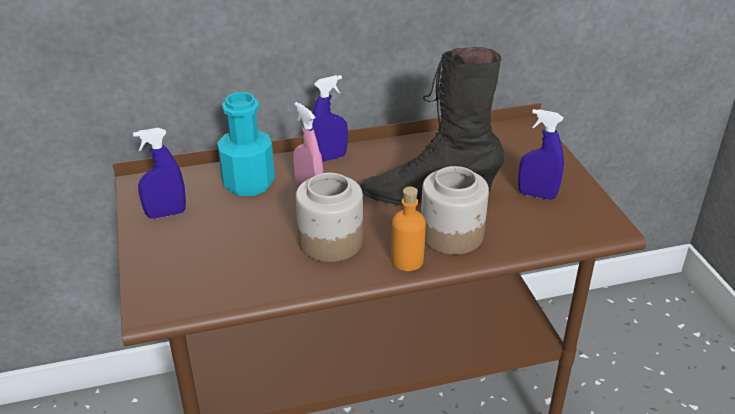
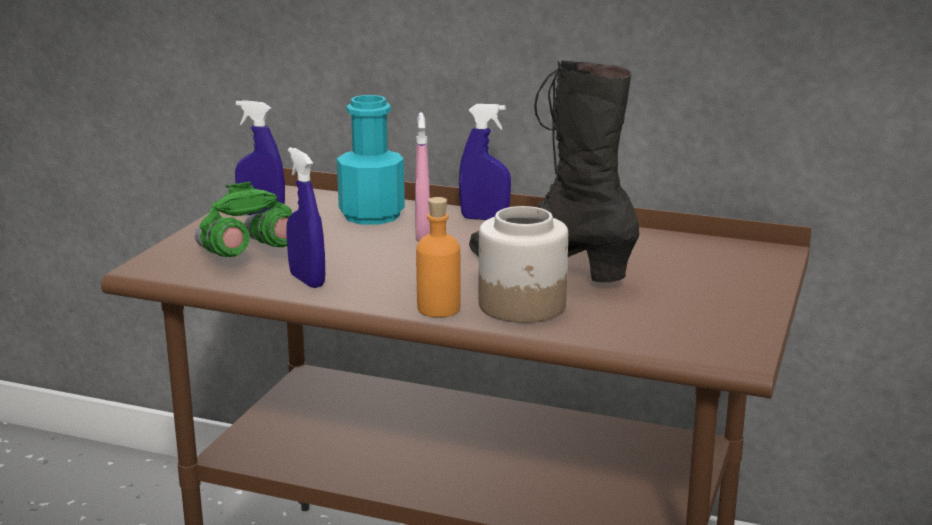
camera: 35 degrees right, 15 degrees down
jar [296,173,363,262] -> none
blue spray bottle [518,109,564,200] -> blue spray bottle moved to [286,147,325,288]
none -> green binoculars [195,182,292,257]

